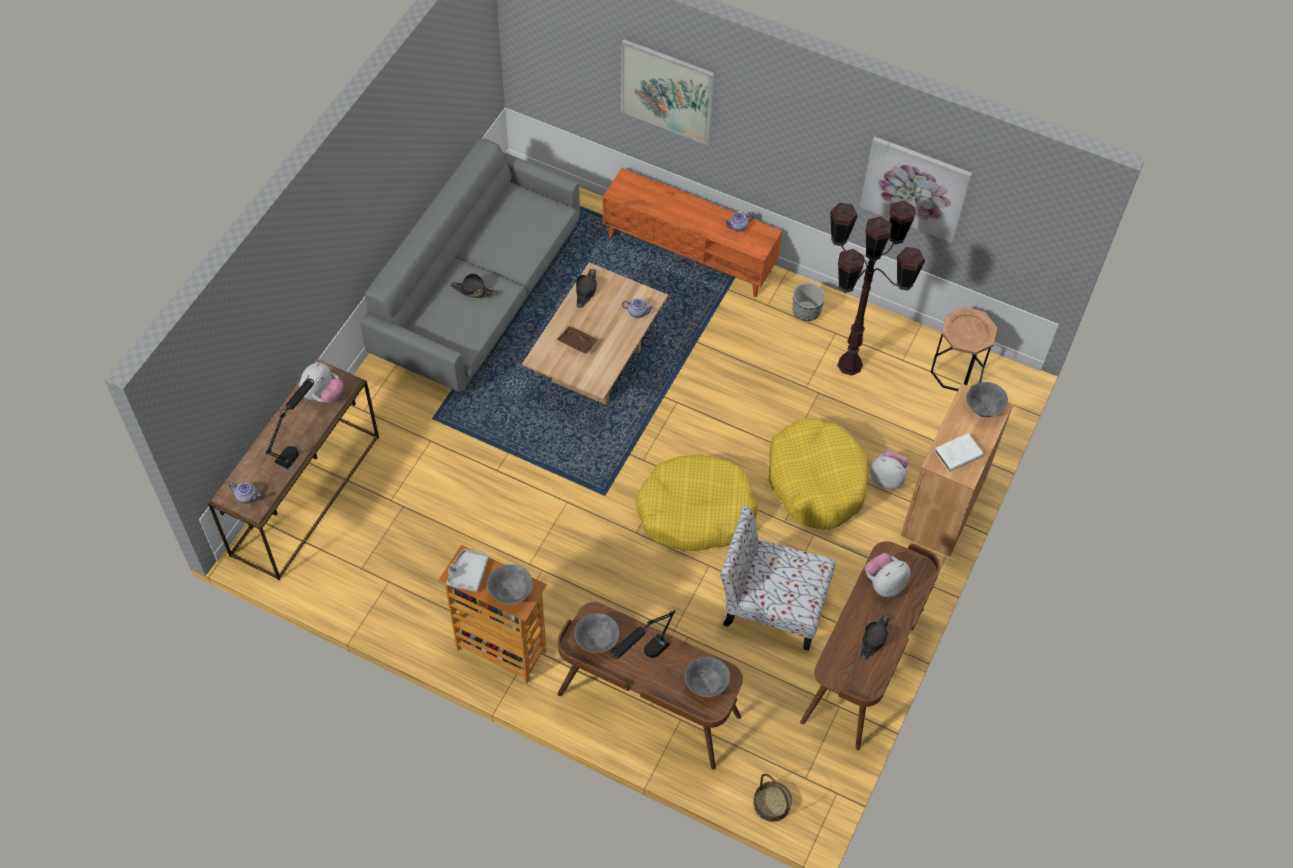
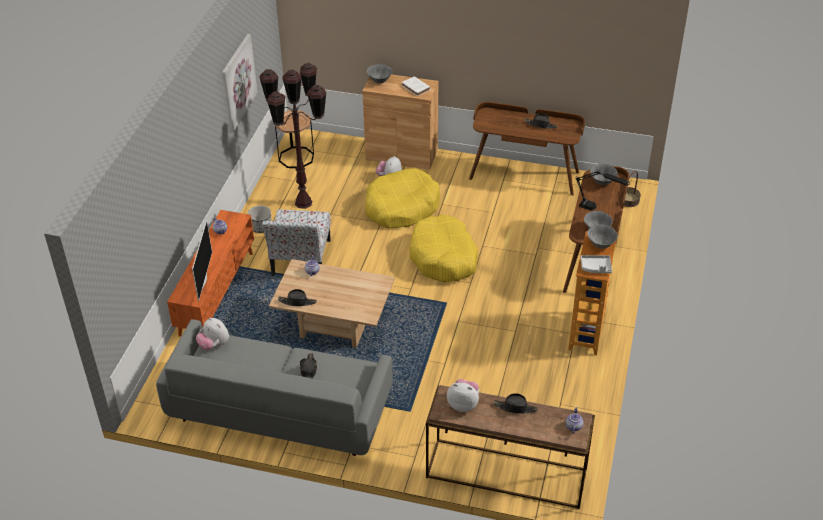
camera: 100 degrees left, 15 degrees down
black table lamp [265,379,314,469] -> black hat [494,393,538,414]
brown tray [557,326,598,354] -> none
picture [621,39,715,145] -> none
chair [720,506,835,651] -> chair moved to [262,209,331,276]
plush toy [865,553,911,597] -> plush toy moved to [196,318,229,350]
none -> television [192,220,212,302]

